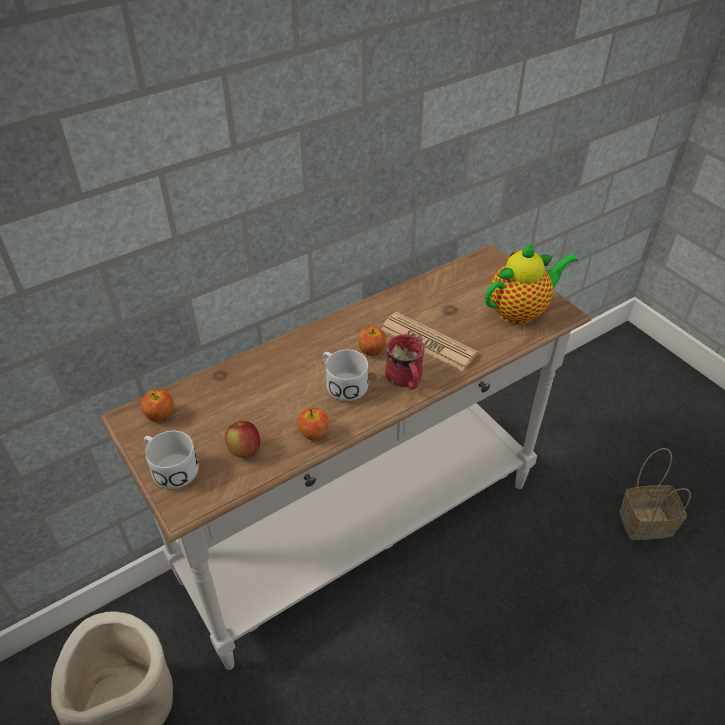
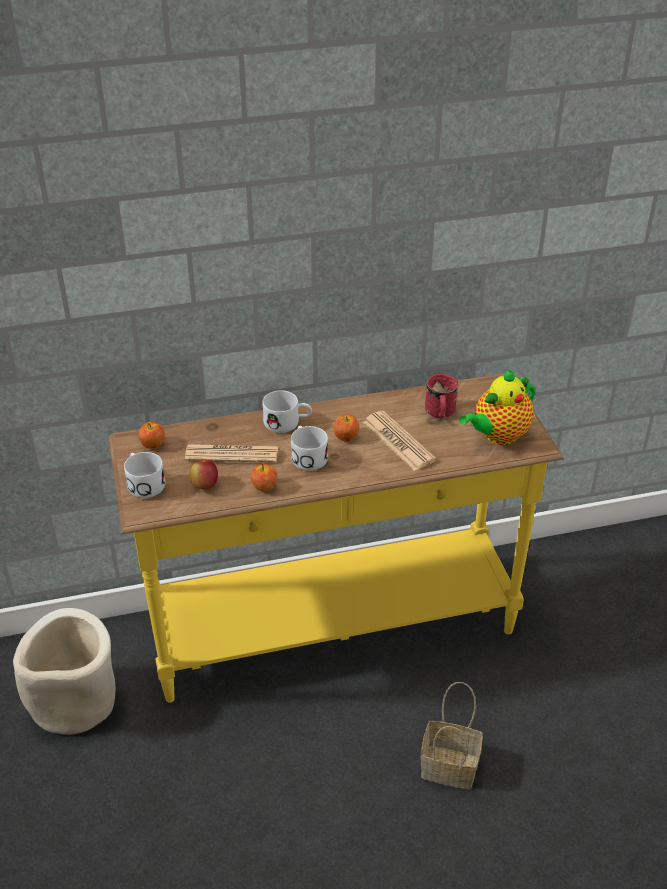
camera: 20 degrees right, 5 degrees down
white console table [100,244,592,670] -> yellow console table [108,373,564,703]
red mug [385,334,425,389] -> red mug moved to [425,374,458,419]
teapot [485,243,578,325] -> teapot turned 150 degrees clockwise [459,369,535,445]
basket [619,448,691,540] -> basket moved to [421,682,483,789]
none -> newspaper [185,444,278,463]
none -> white mug [262,390,312,433]

